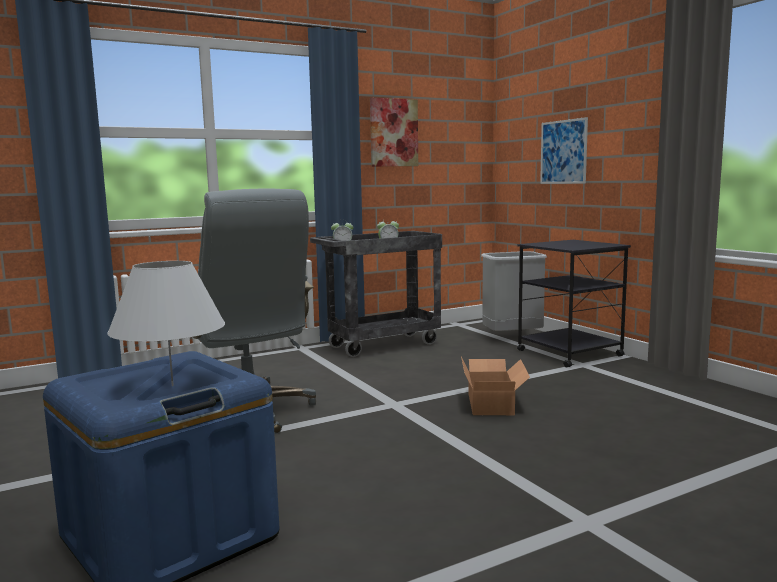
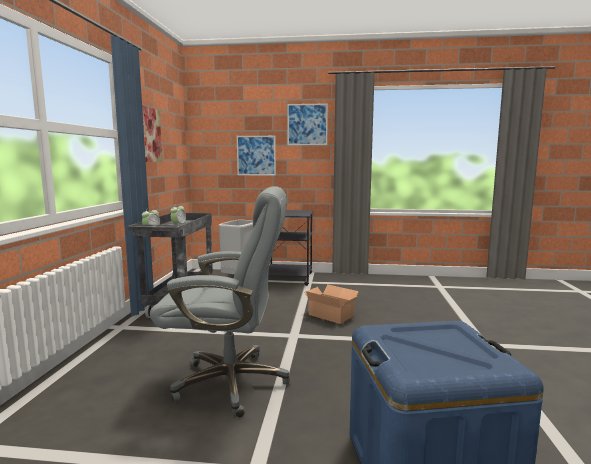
camera: 55 degrees left, 0 degrees up
white table lamp [107,261,225,386] -> none
none -> picture [287,103,328,145]

